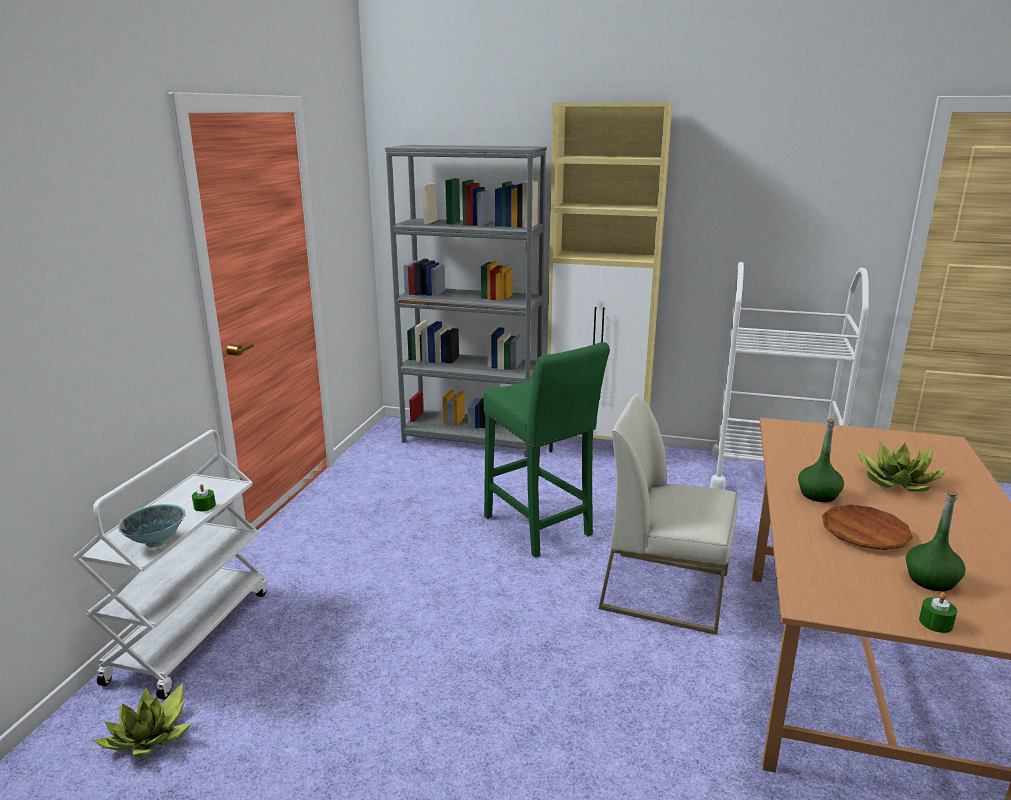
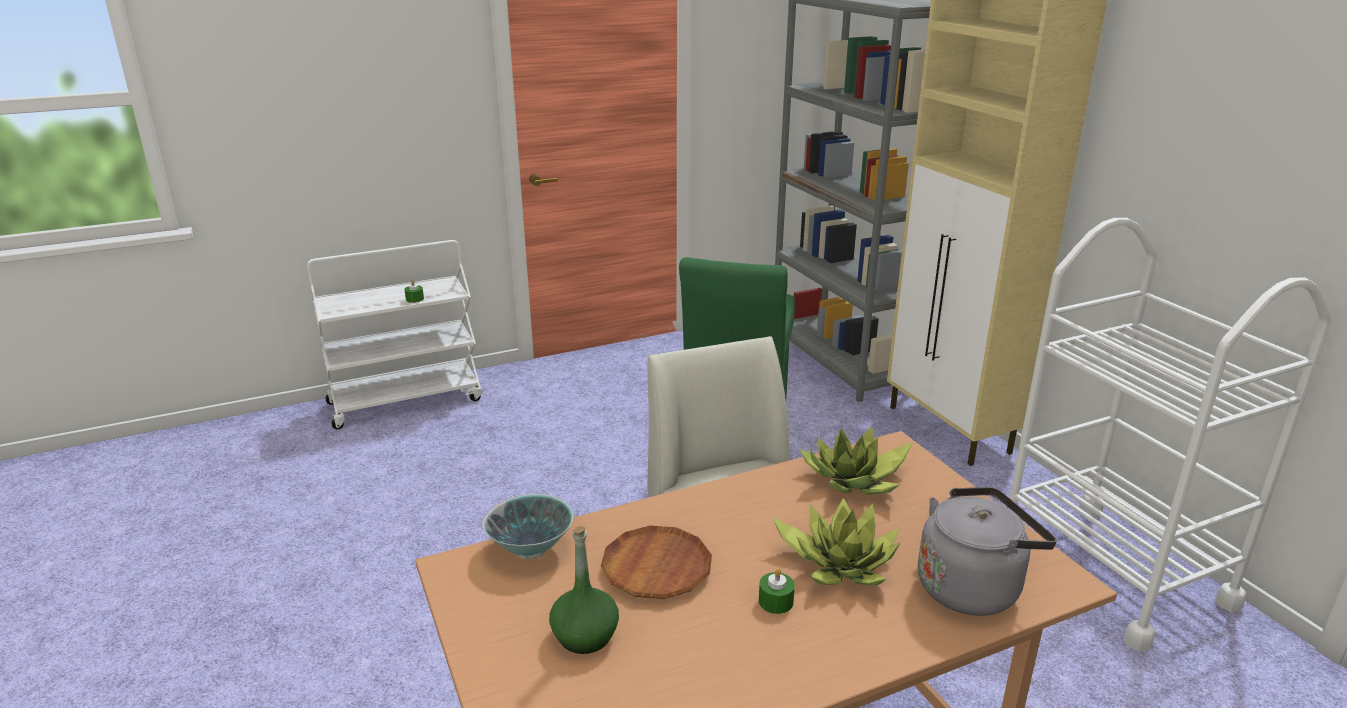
camera: 50 degrees right, 5 degrees up
potted plant [93,683,191,757] -> potted plant moved to [800,426,913,495]
bowl [118,504,186,548] -> bowl moved to [482,494,574,559]
green bottle [798,419,844,502] -> none
green candle [919,592,957,633] -> green candle moved to [759,568,795,614]
none -> grey kettle [918,487,1057,616]

